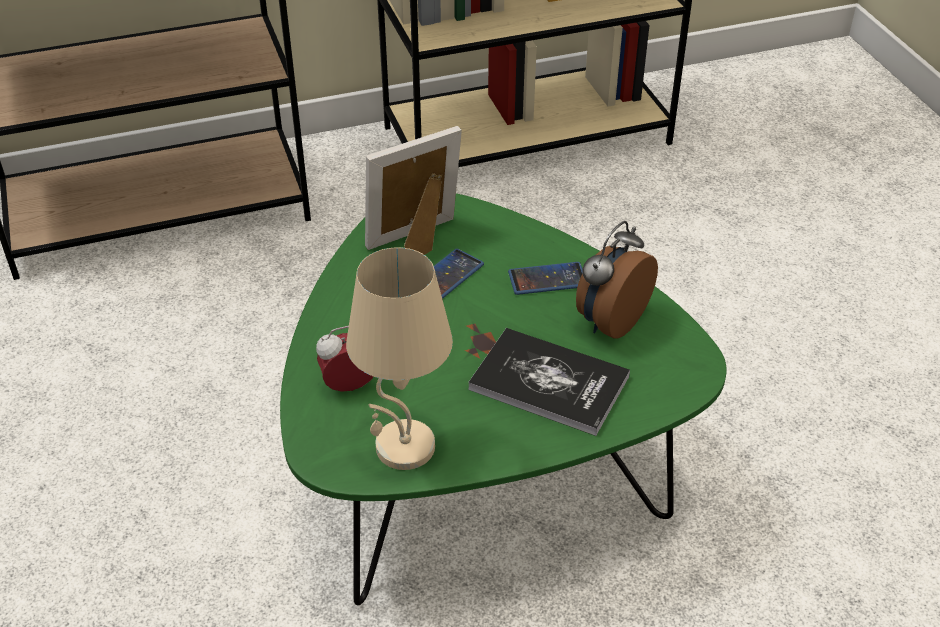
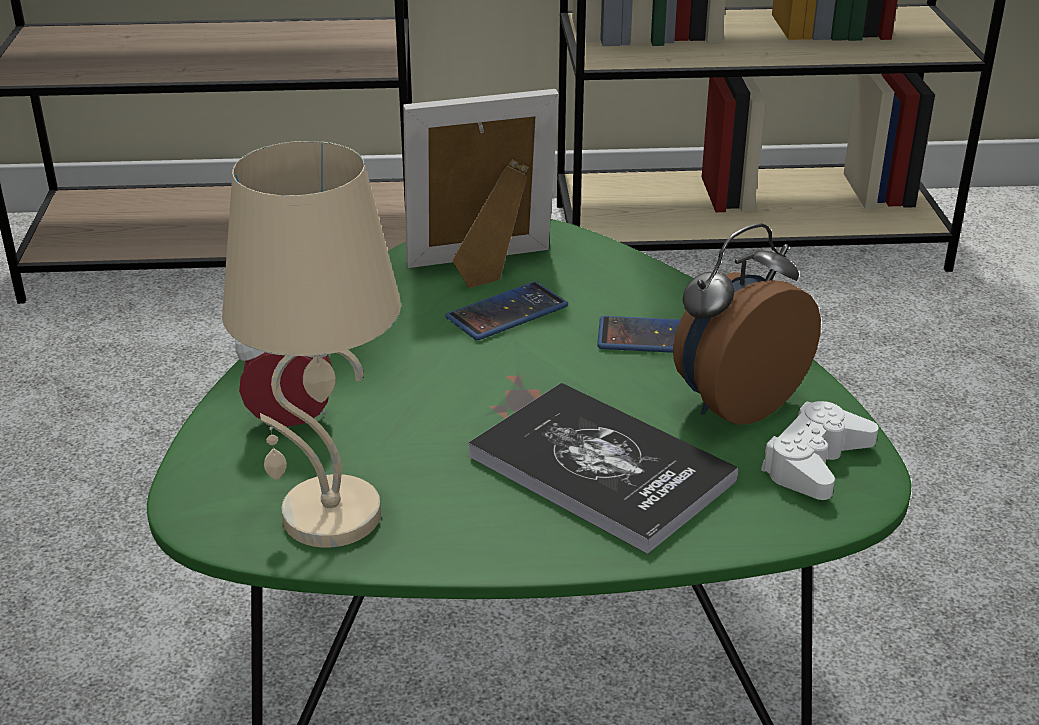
camera: 15 degrees right, 10 degrees down
none -> white game controller [761,401,879,500]

